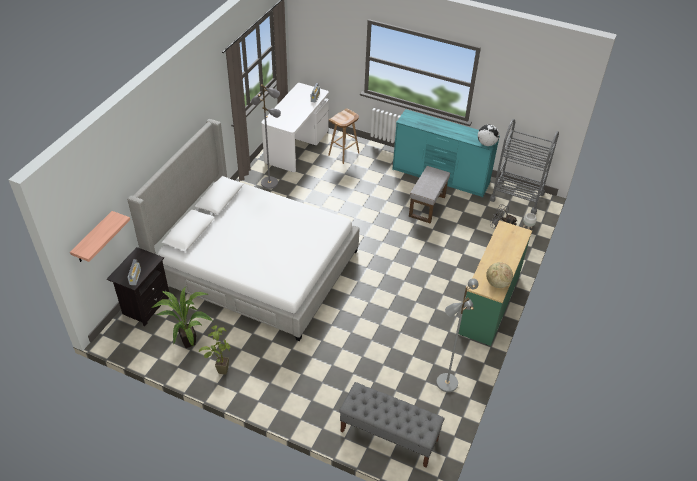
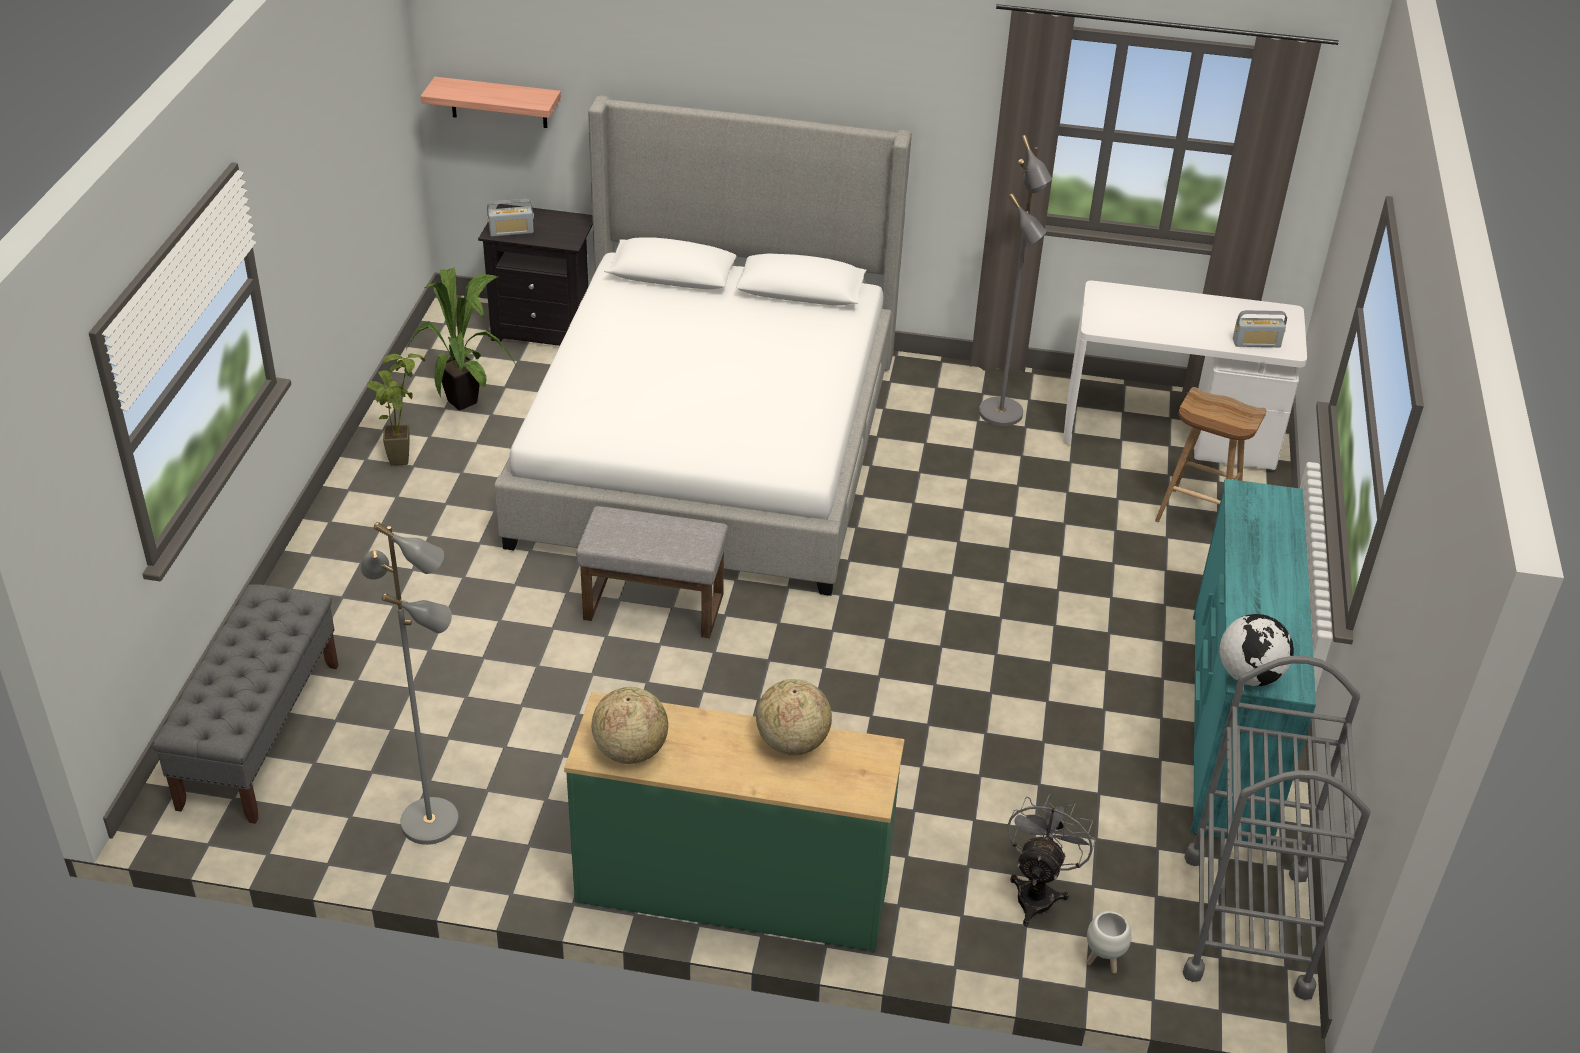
camera: 75 degrees right, 5 degrees down
grey ottoman [409,166,450,223] -> grey ottoman moved to [576,506,728,639]
none -> globe [756,679,832,755]

